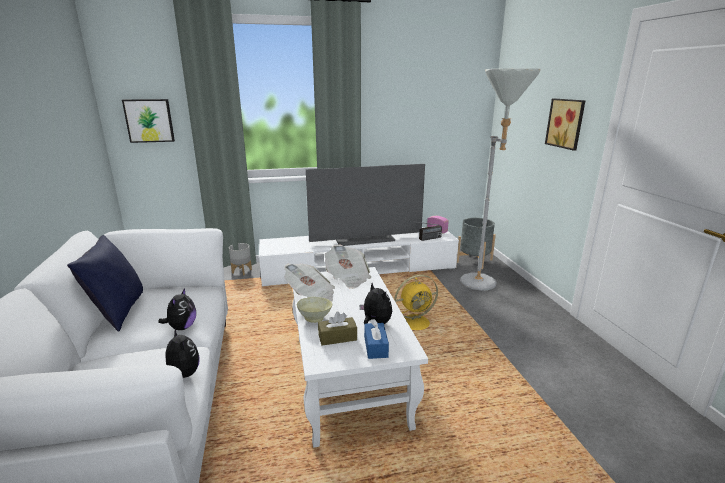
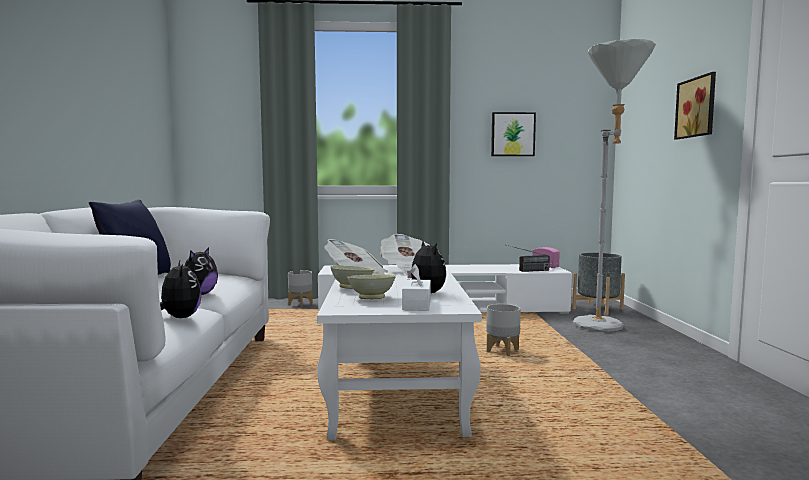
camera: 10 degrees right, 15 degrees down
picture [122,99,175,143] -> picture moved to [491,112,536,156]
television [306,164,425,246] -> none
brown tissue box [318,312,357,346] -> beige bowl [347,274,396,299]
blue tissue box [364,319,389,359] -> white tissue box [402,264,431,311]
yellow fan [394,275,438,330] -> grey planter [486,304,521,356]

